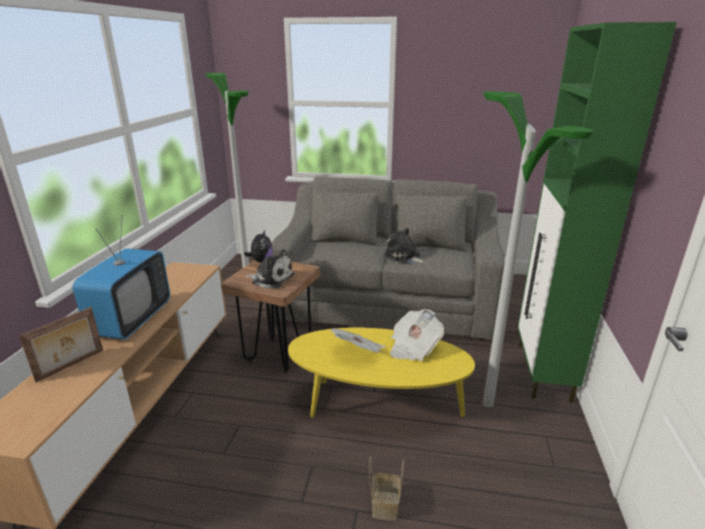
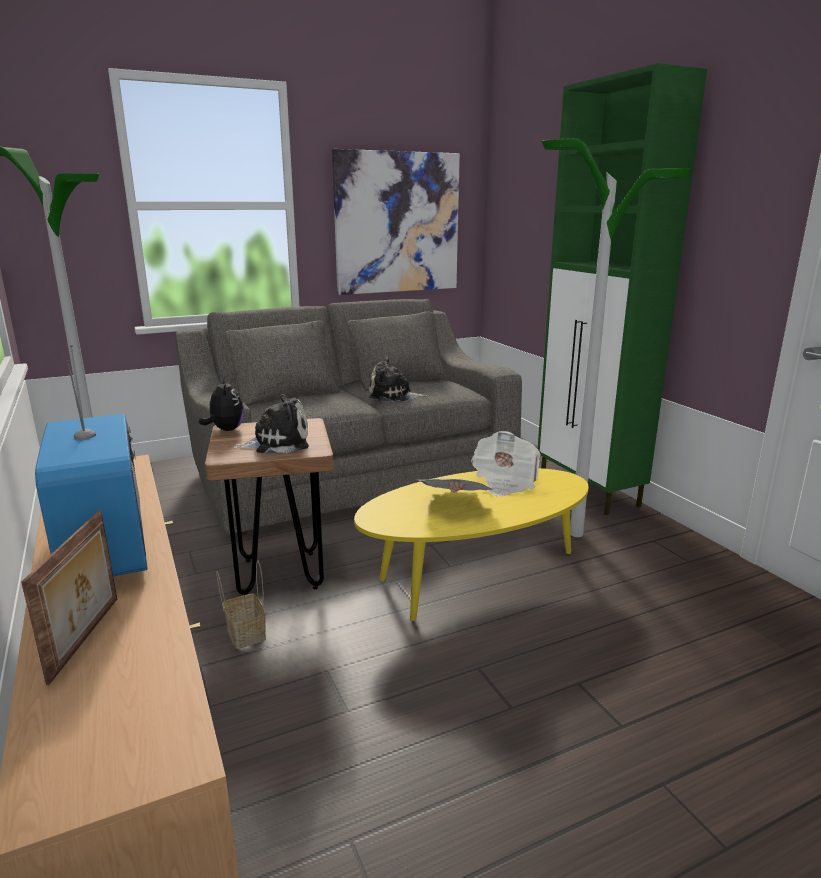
camera: 35 degrees left, 5 degrees down
basket [369,456,404,521] -> basket moved to [216,560,266,649]
none -> picture [332,149,460,295]

